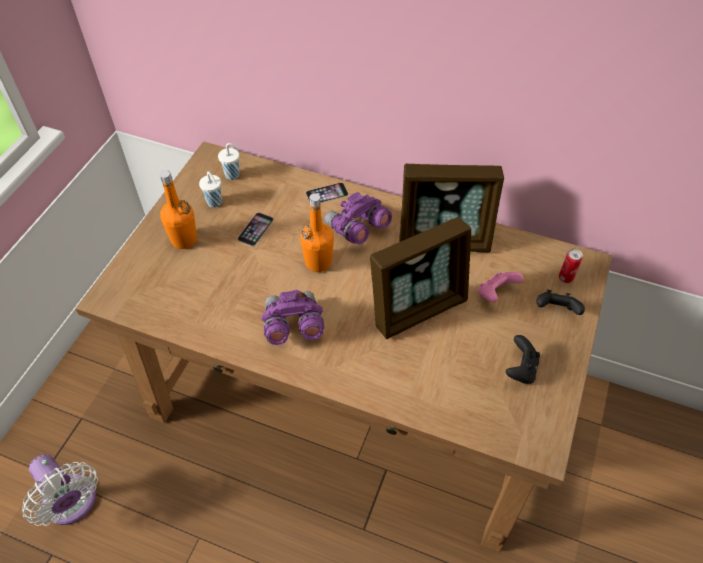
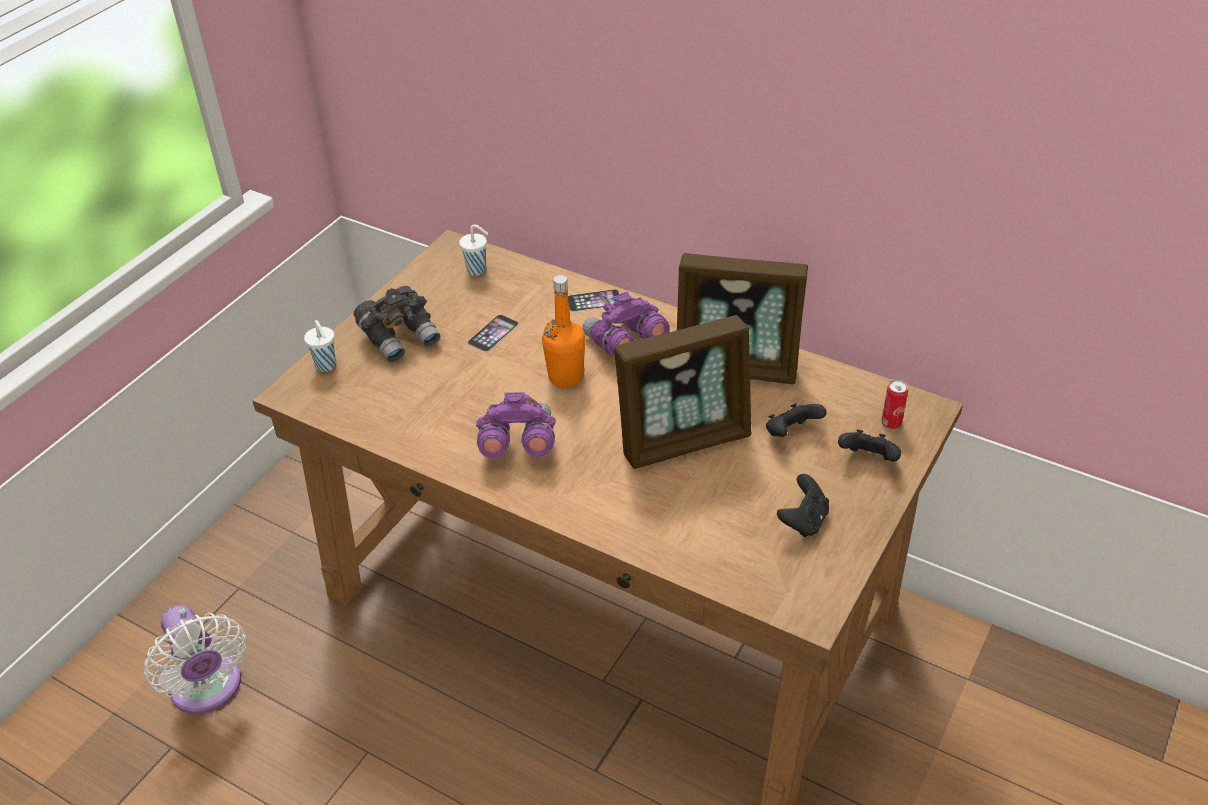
camera: 10 degrees right, 10 degrees down
orange bottle [160,170,197,249] -> grey binoculars [354,286,441,362]
white cup [199,171,222,207] -> white cup moved to [304,320,336,372]
pink game controller [478,272,523,302] -> black game controller [766,403,827,437]

